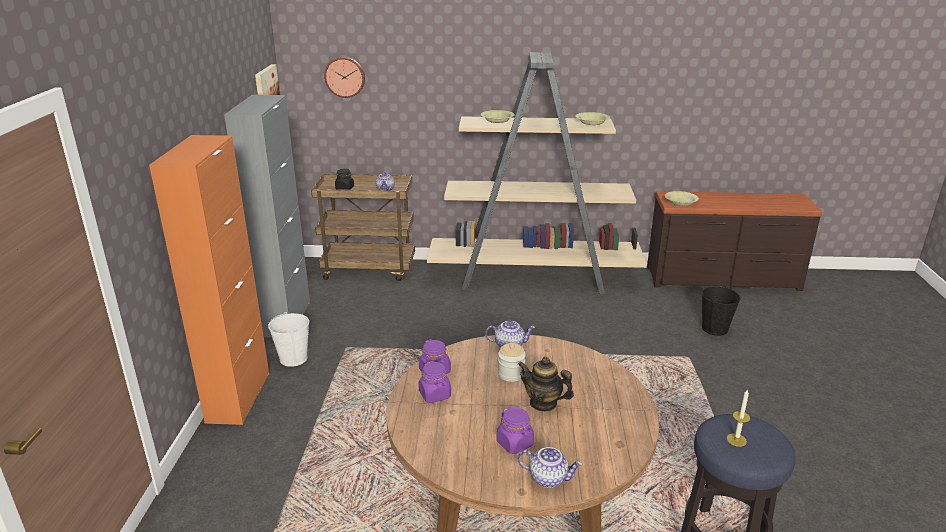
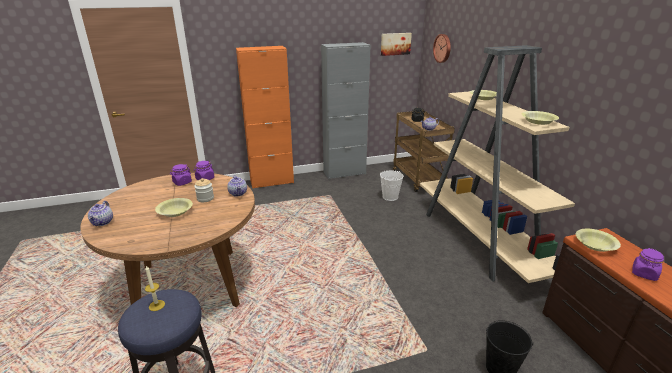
camera: 70 degrees right, 0 degrees up
white bucket [268,312,309,367] -> white bucket moved to [380,170,403,201]
purple jar [496,407,534,454] -> purple jar moved to [632,248,664,281]
teapot [518,357,574,412] -> yellow bowl [155,198,193,217]

